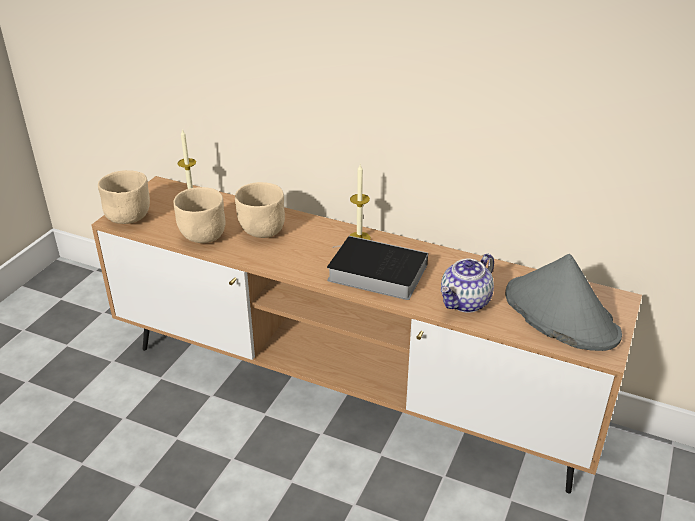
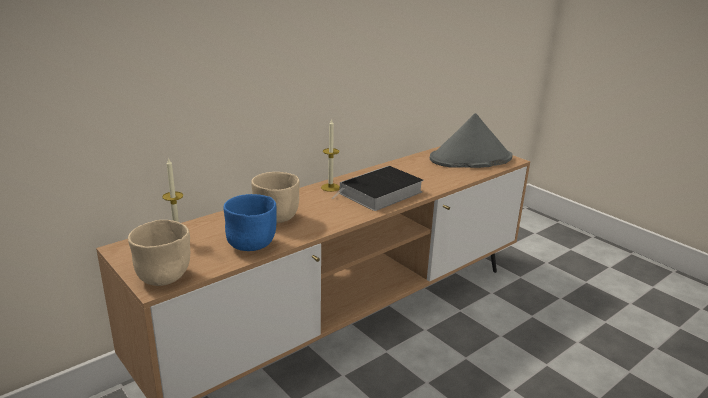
camera: 65 degrees left, 10 degrees down
beige bowl [173,187,226,243] -> blue bowl [223,194,277,251]
teapot [441,254,494,313] -> none

